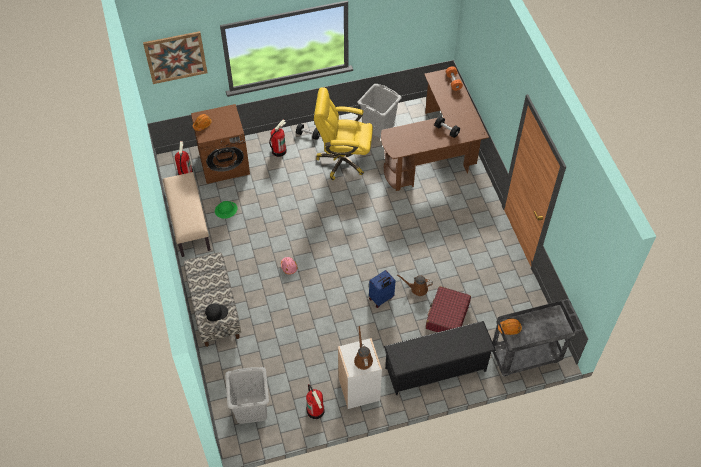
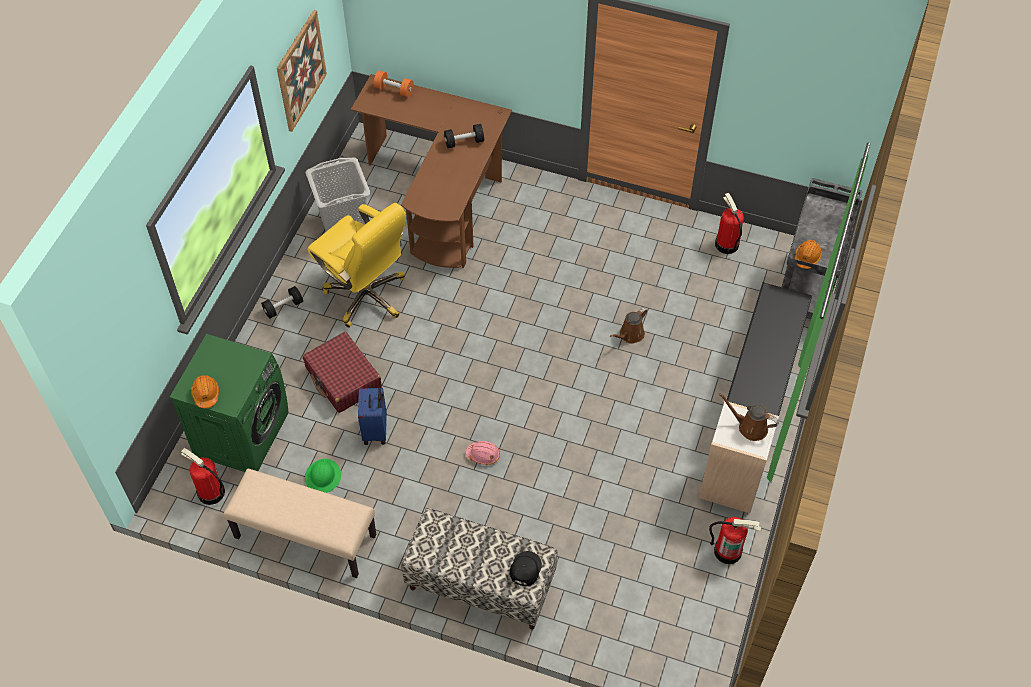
camera: 55 degrees left, 0 degrees up
picture [143,31,207,84] -> picture moved to [277,10,327,132]
brown washing machine [191,104,250,184] -> green washing machine [170,334,289,472]
grey laundry basket [225,367,269,424] -> none
fire extinguisher [269,119,287,157] -> fire extinguisher moved to [715,193,744,254]
yellow office chair [314,87,373,180] -> yellow office chair turned 90 degrees counterclockwise [307,203,406,328]
blue suitcase [369,270,396,308] -> blue suitcase moved to [358,387,387,445]
red suitcase [426,286,471,332] -> red suitcase moved to [303,332,382,413]

